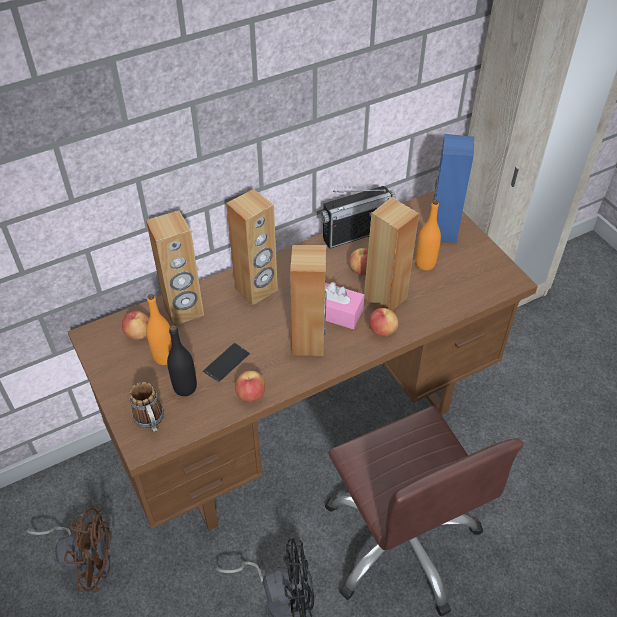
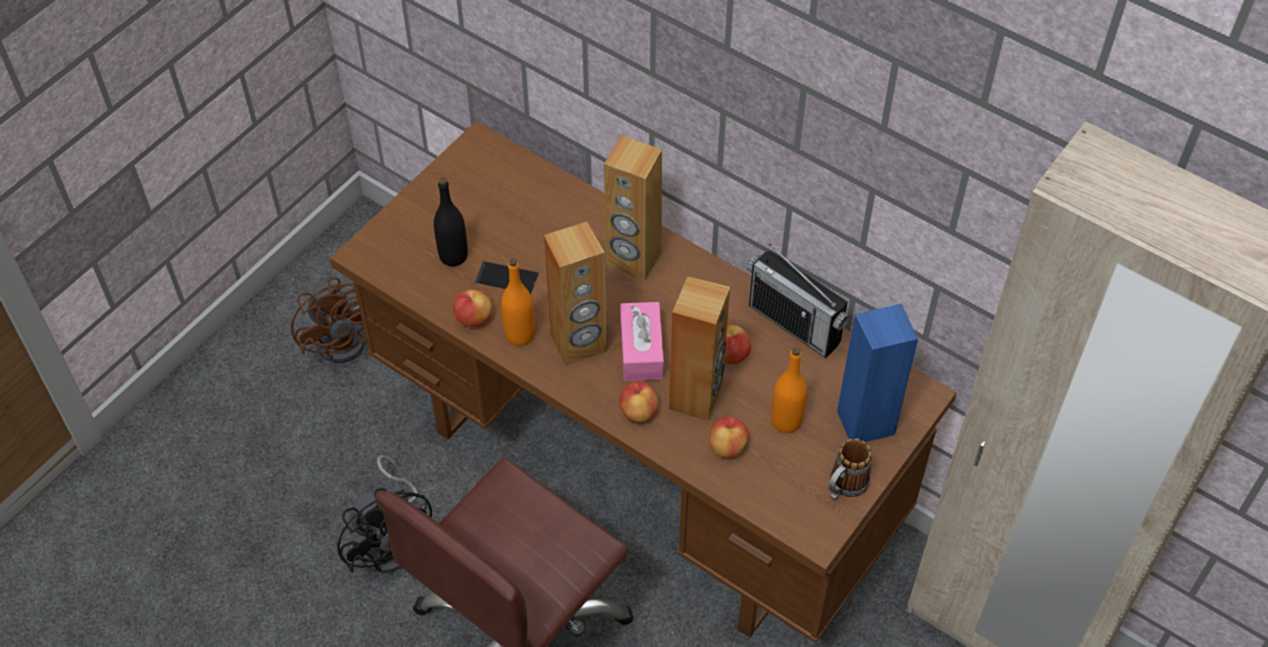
camera: 65 degrees right, 5 degrees up
apple [122,311,149,340] -> apple moved to [710,417,749,458]
mug [129,382,164,433] -> mug moved to [828,438,872,500]
brown speaker [146,210,204,325] -> none
orange bottle [146,294,172,365] -> orange bottle moved to [501,258,535,346]

